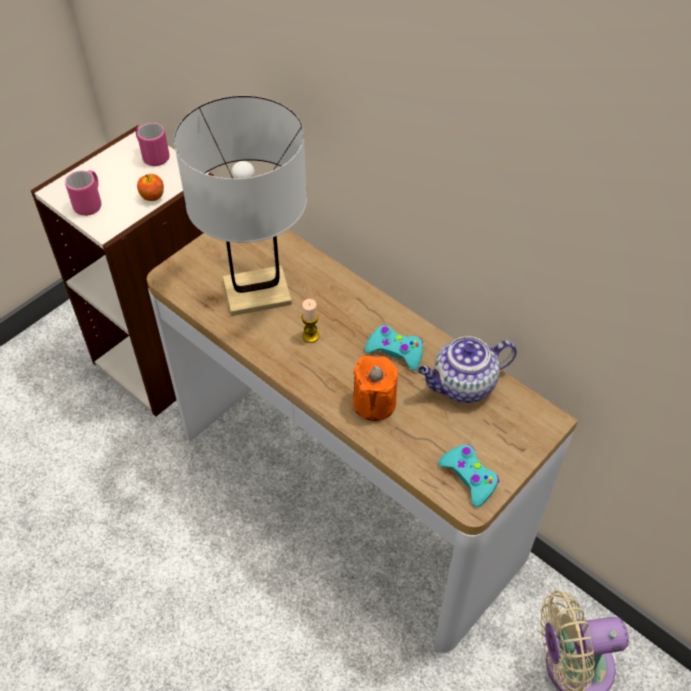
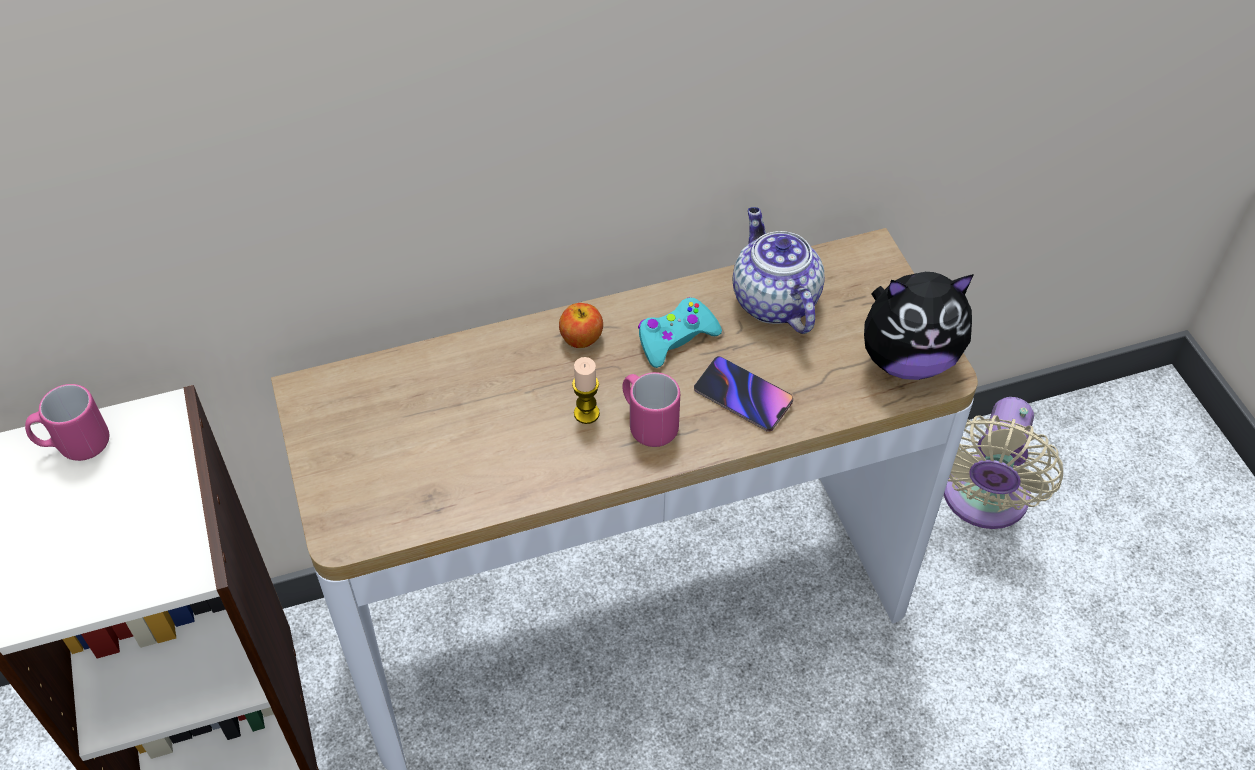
camera: 60 degrees left, 0 degrees up
pink mug [65,170,101,216] -> pink mug moved to [622,372,680,447]
apple [137,174,164,201] -> apple moved to [559,303,603,348]
white table lamp [174,96,307,316] -> none
orange candle [353,356,398,421] -> phone [694,356,793,432]
teapot [418,336,517,403] -> teapot turned 150 degrees clockwise [733,207,825,334]
turquoise game controller [438,444,499,507] -> plush toy [864,272,974,380]

